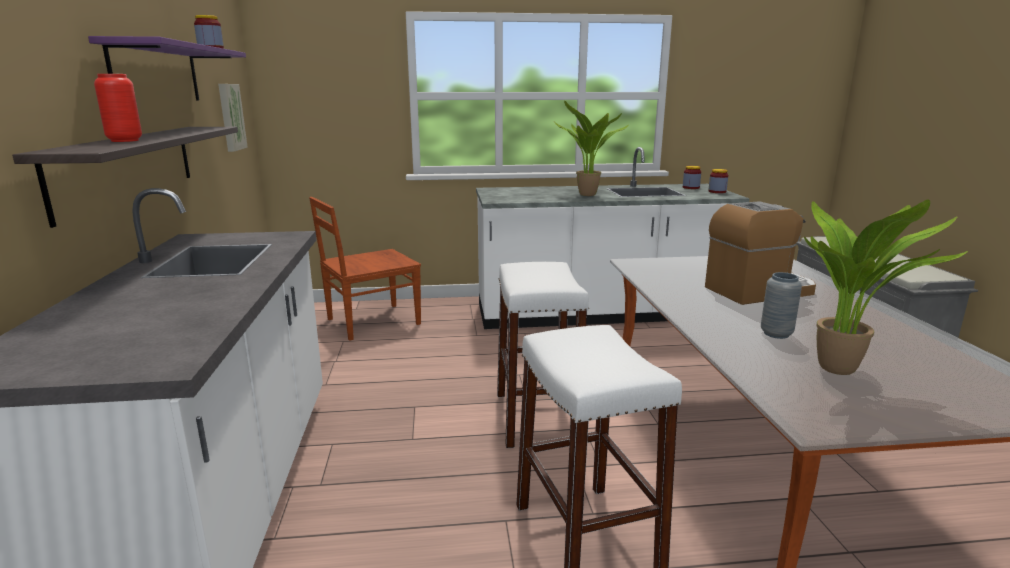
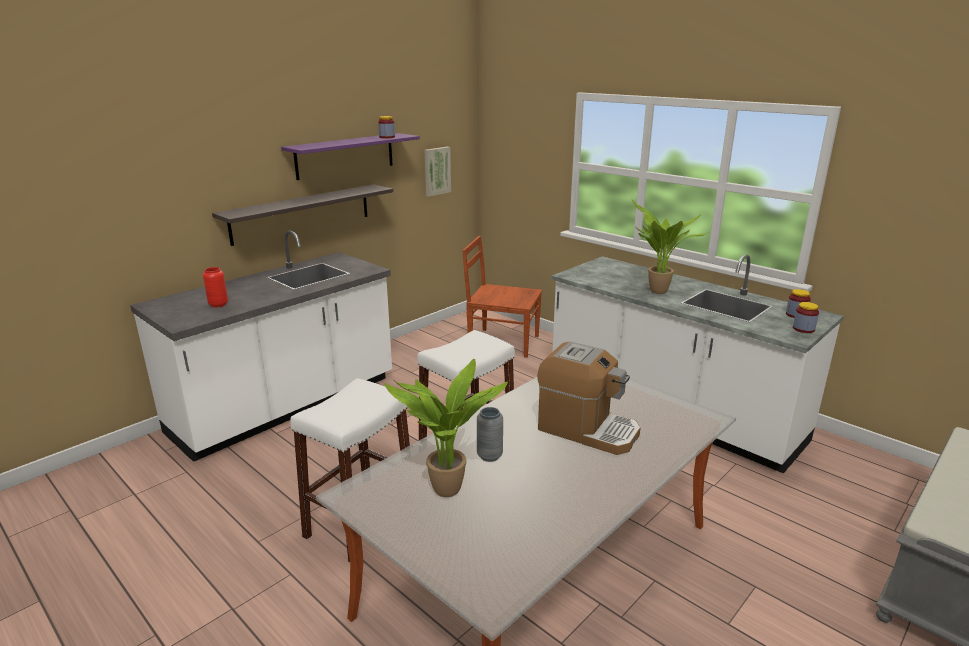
camera: 50 degrees right, 5 degrees up
red vase [94,74,142,142] -> red vase moved to [203,267,228,308]

